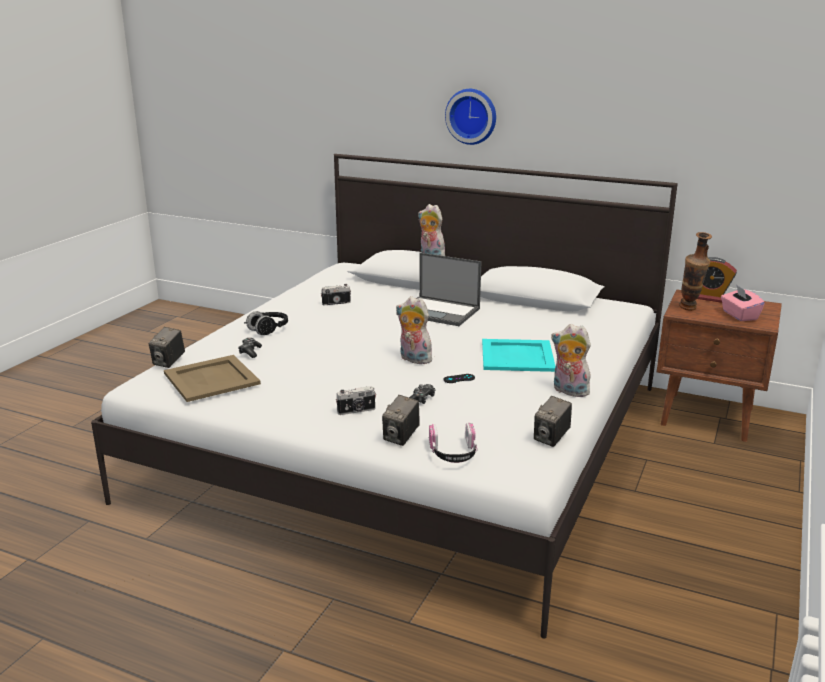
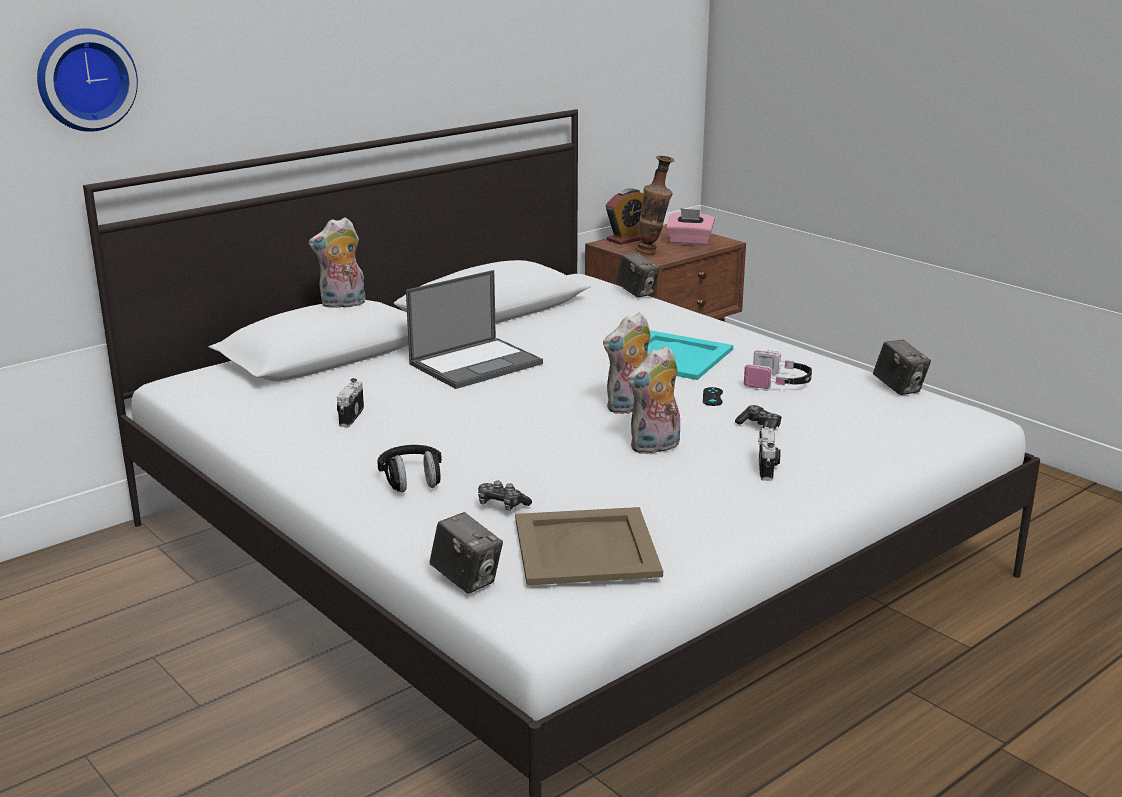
camera: 65 degrees left, 0 degrees up
camera [382,395,420,446] -> camera moved to [616,253,660,297]
headphones [429,422,477,463] -> headphones moved to [744,350,812,391]
wall clock [445,89,496,145] -> wall clock moved to [37,28,138,132]
plush toy [551,324,592,398] -> plush toy moved to [628,346,680,455]

